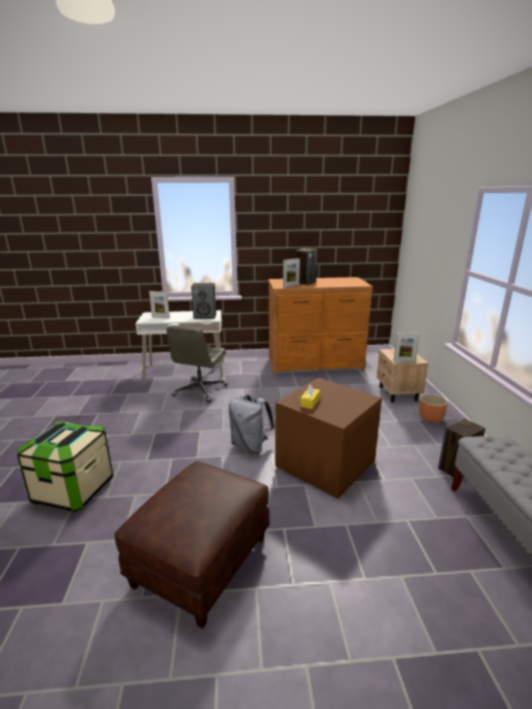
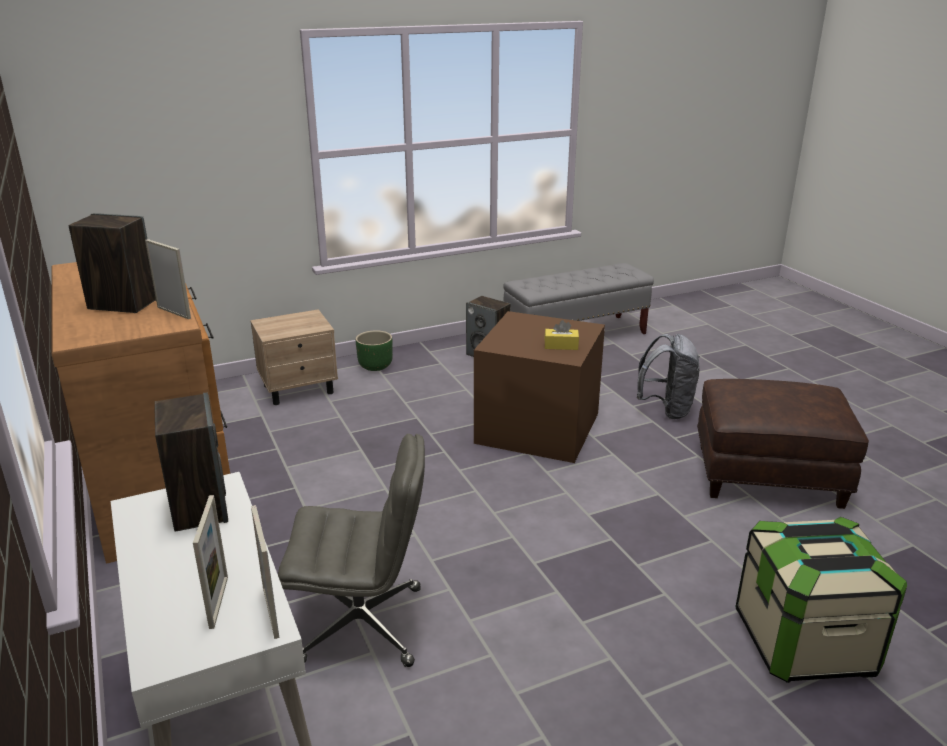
camera: 110 degrees left, 5 degrees up
grey backpack [229,394,275,453] -> grey backpack moved to [637,334,700,419]
picture frame [393,333,420,363] -> picture frame moved to [251,505,279,639]
brown planter [419,394,448,423] -> green planter [356,330,393,371]

